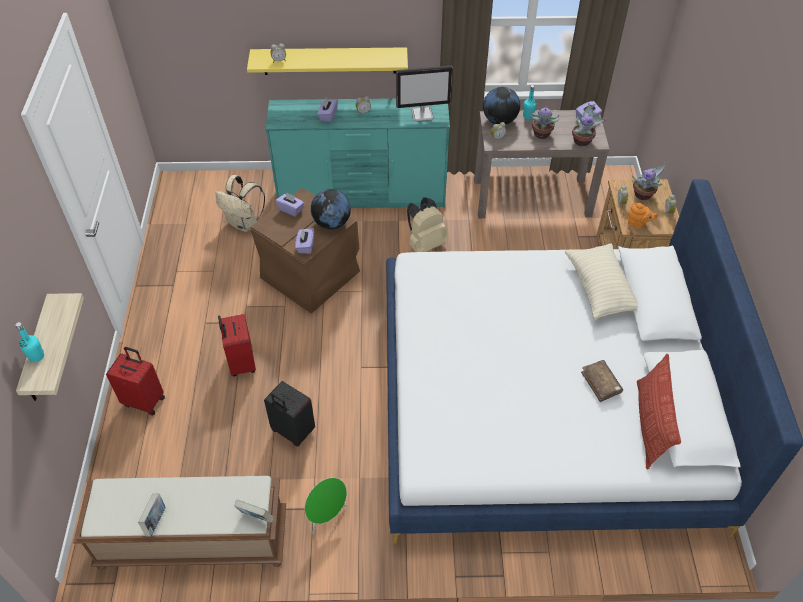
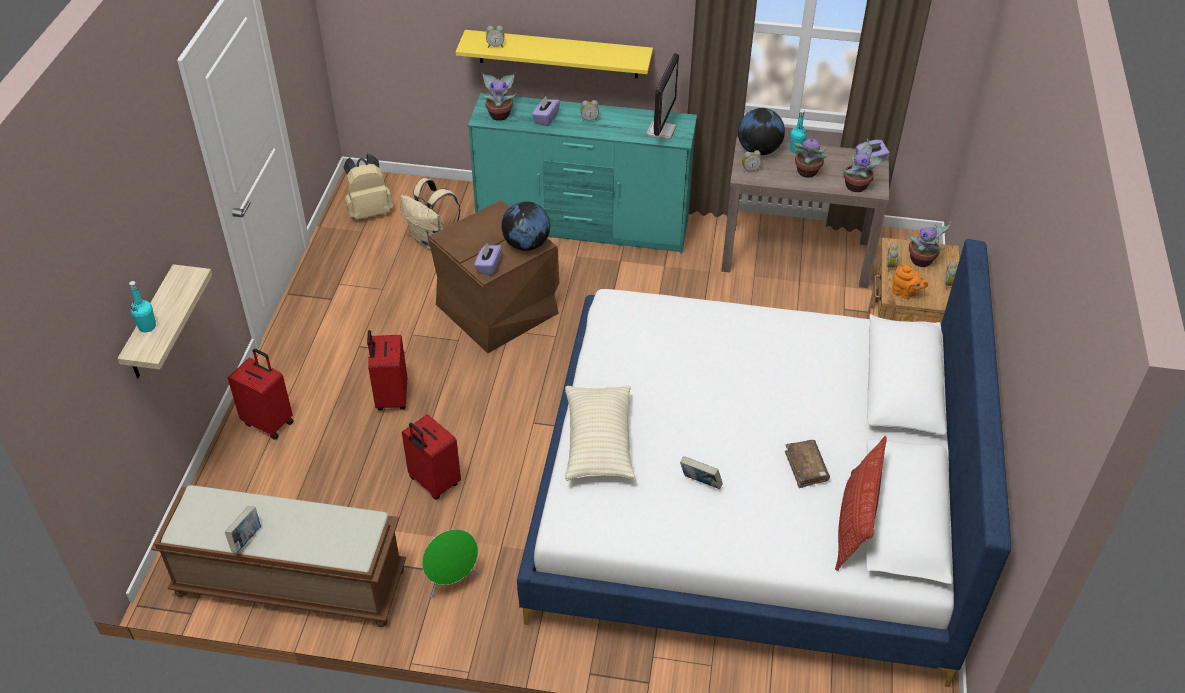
camera: 10 degrees right, 5 degrees down
book [234,499,274,523] -> book moved to [680,456,723,489]
black suitcase [264,381,315,446] -> red suitcase [402,414,461,499]
purple tissue box [275,192,304,217] -> none
monitor [396,65,453,122] -> monitor turned 75 degrees counterclockwise [647,53,679,139]
beige backpack [407,197,447,252] -> beige backpack moved to [343,154,393,220]
beige pillow [565,243,638,320] -> beige pillow moved to [565,386,635,481]
none -> potted plant [481,72,517,121]

